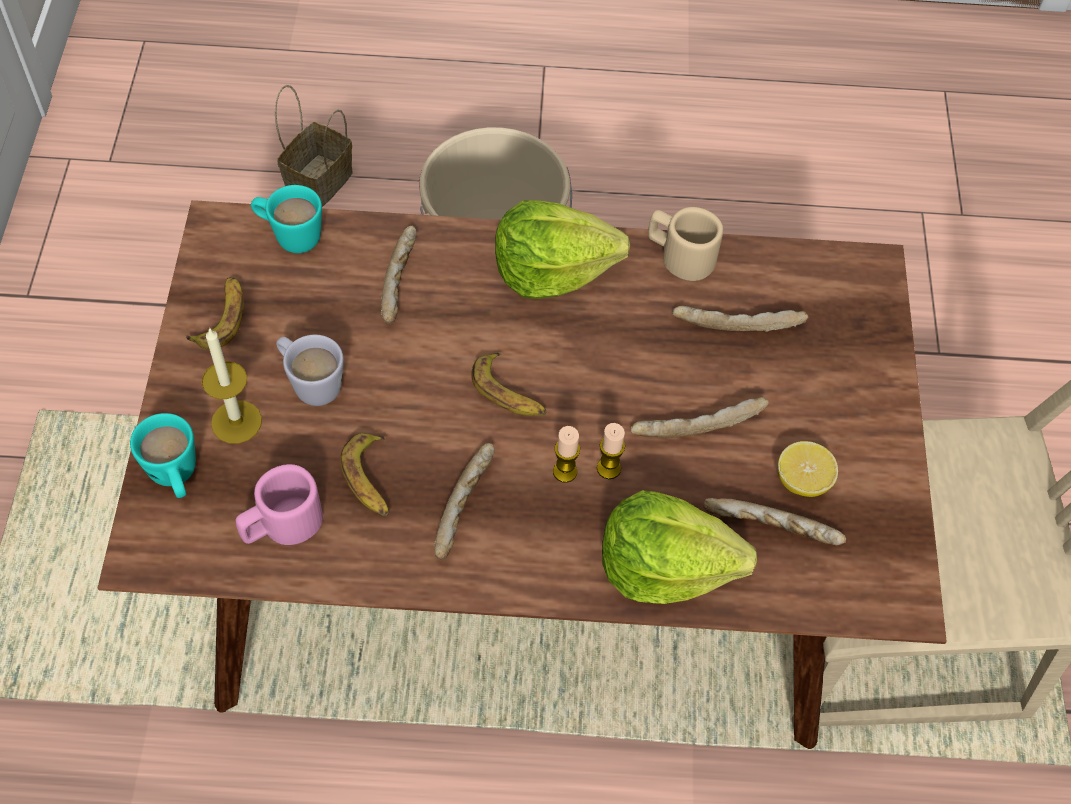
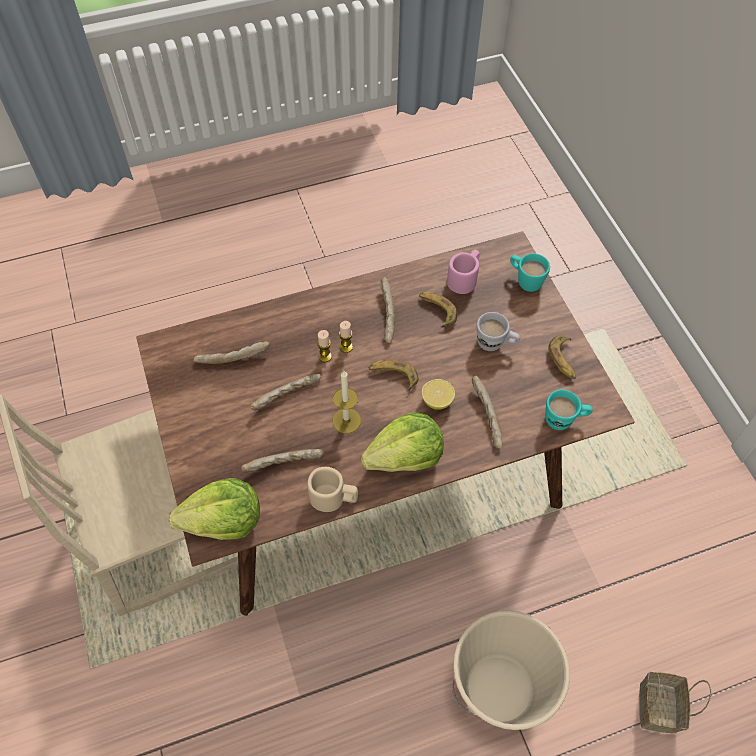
camera: 160 degrees right, 0 degrees up
candle [202,327,262,444] -> candle moved to [332,371,361,433]
lettuce [602,490,757,604] -> lettuce moved to [169,478,260,540]
lemon [778,441,838,497] -> lemon moved to [422,379,455,410]

